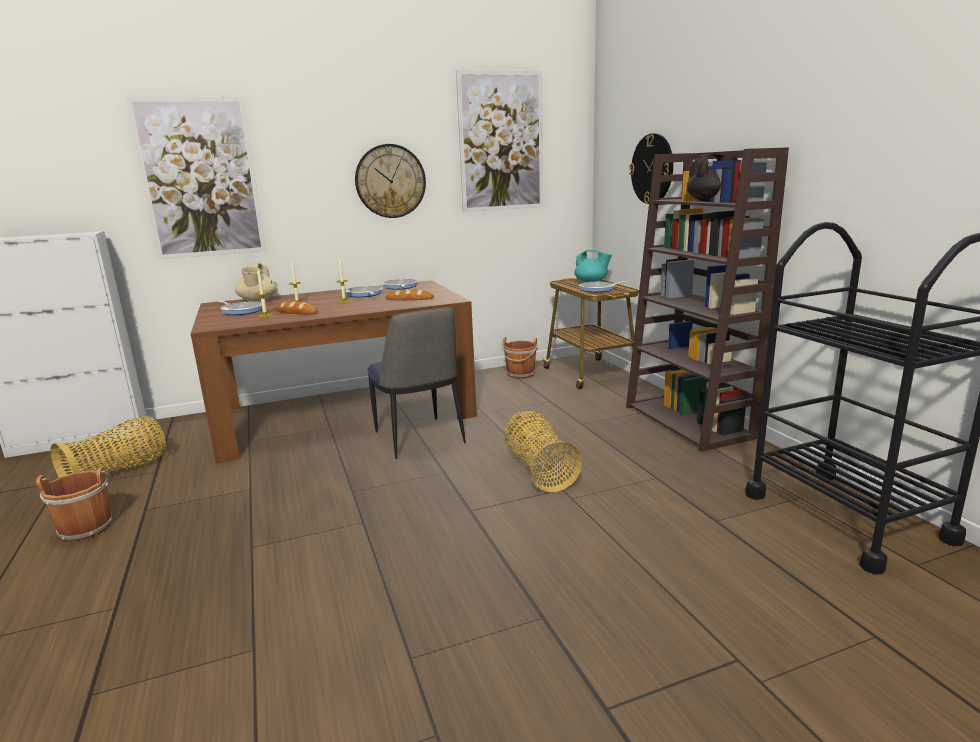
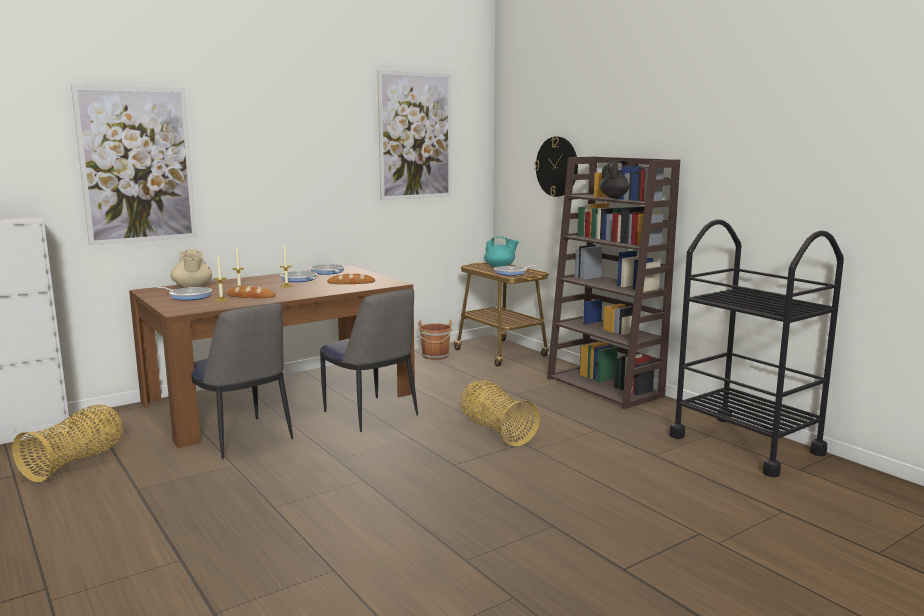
camera: 15 degrees left, 5 degrees down
brown bucket [36,467,112,542] -> none
wall clock [355,144,426,218] -> none
none -> chair [191,303,293,459]

